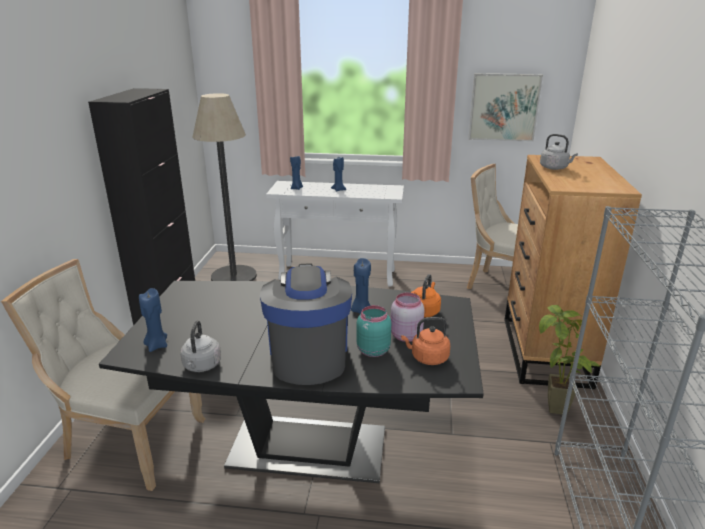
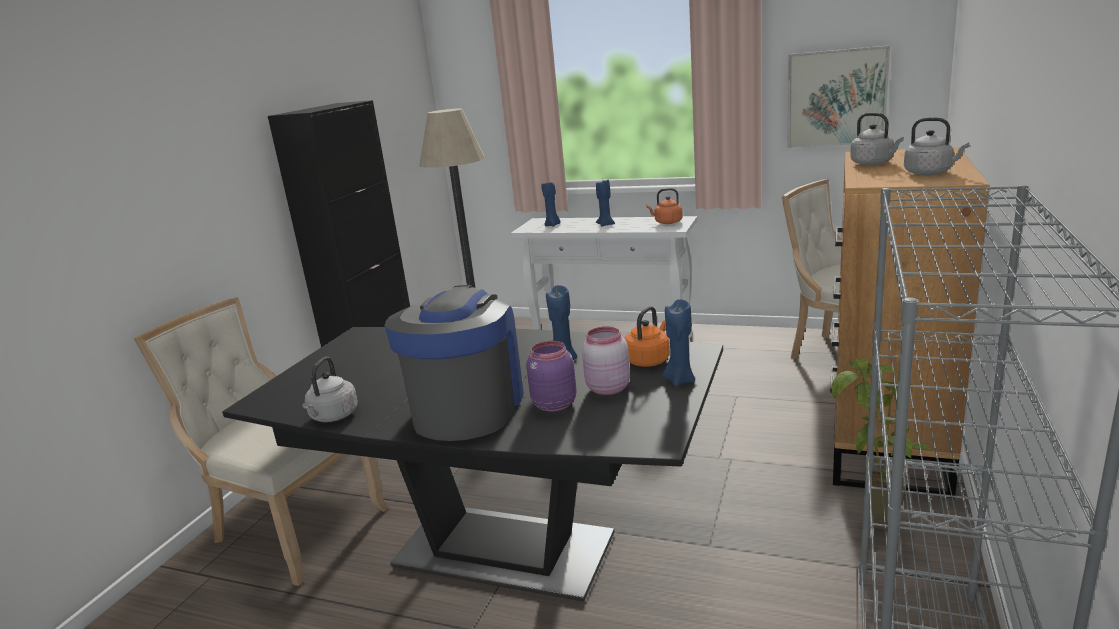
camera: 15 degrees right, 5 degrees down
blue candle [139,288,167,352] -> blue candle moved to [663,299,695,386]
turquoise jar [357,305,391,357] -> purple jar [526,341,577,411]
orange kettle [401,317,450,365] -> orange kettle moved to [646,188,683,224]
none -> grey kettle [904,117,969,175]

